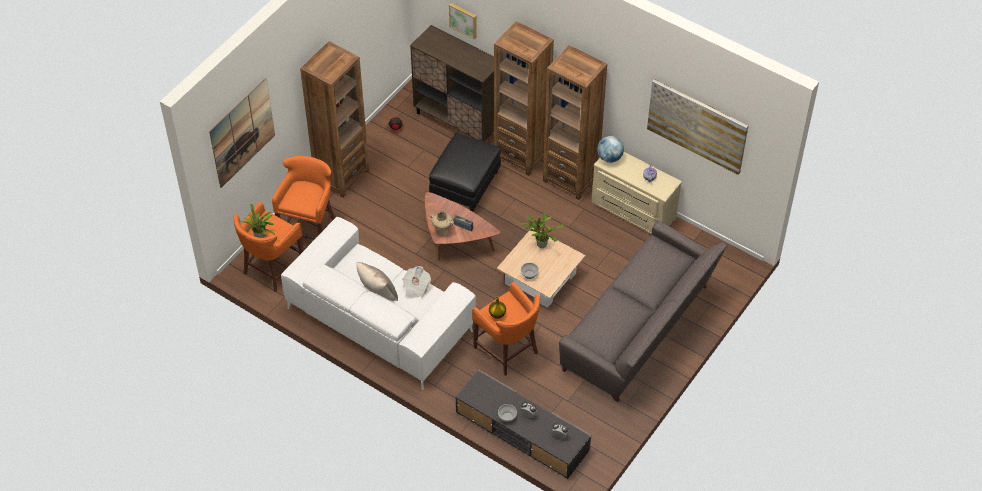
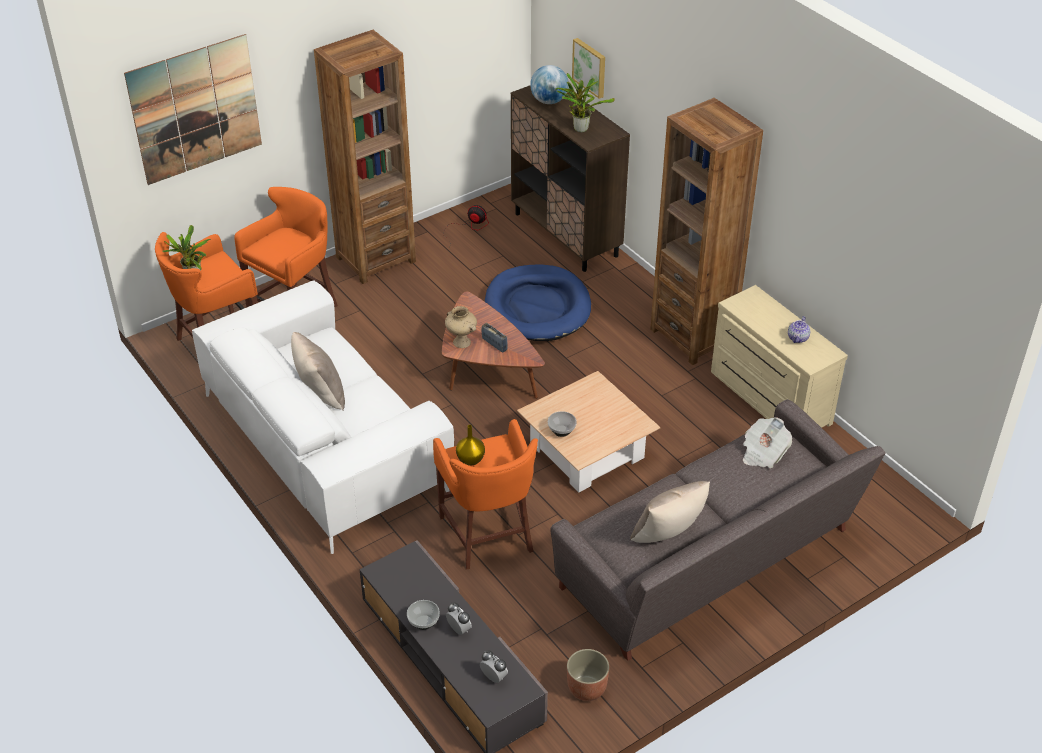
camera: 20 degrees right, 10 degrees down
newspaper [403,266,431,299] -> newspaper moved to [743,417,792,468]
black ottoman [429,133,501,212] -> blue dog bed [485,264,591,341]
brown bookcase [494,21,554,176] -> none
potted plant [520,212,564,248] -> potted plant moved to [556,73,615,132]
globe [597,136,624,163] -> globe moved to [530,65,569,104]
picture [647,79,749,175] -> none
none -> planter [567,649,609,701]
none -> beige pillow [630,481,710,543]

